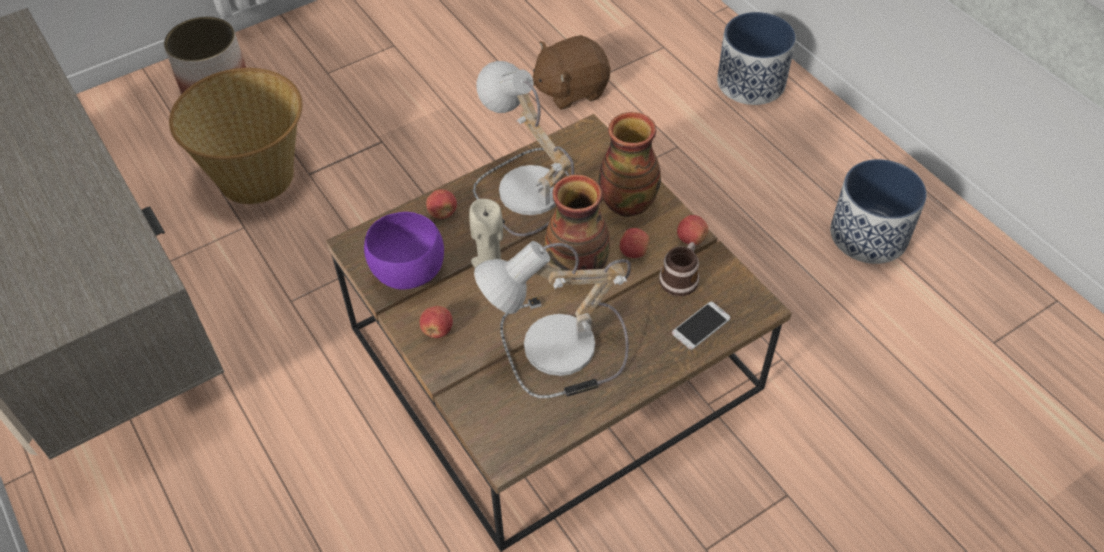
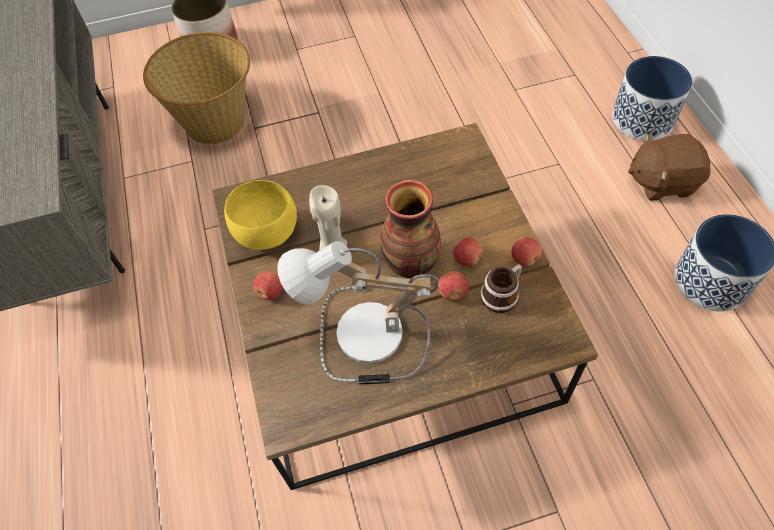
camera: 20 degrees right, 5 degrees up
purple bowl [364,212,444,290] -> yellow bowl [224,180,297,250]
apple [426,189,457,219] -> apple moved to [438,271,469,301]
table lamp [473,61,574,236] -> none
brown plush toy [533,35,611,110] -> brown plush toy moved to [628,133,711,201]
vase [599,112,661,217] -> none
phone [672,302,731,350] -> none

